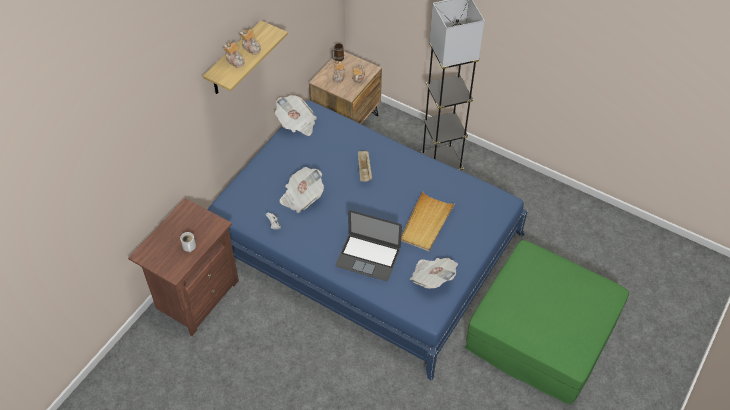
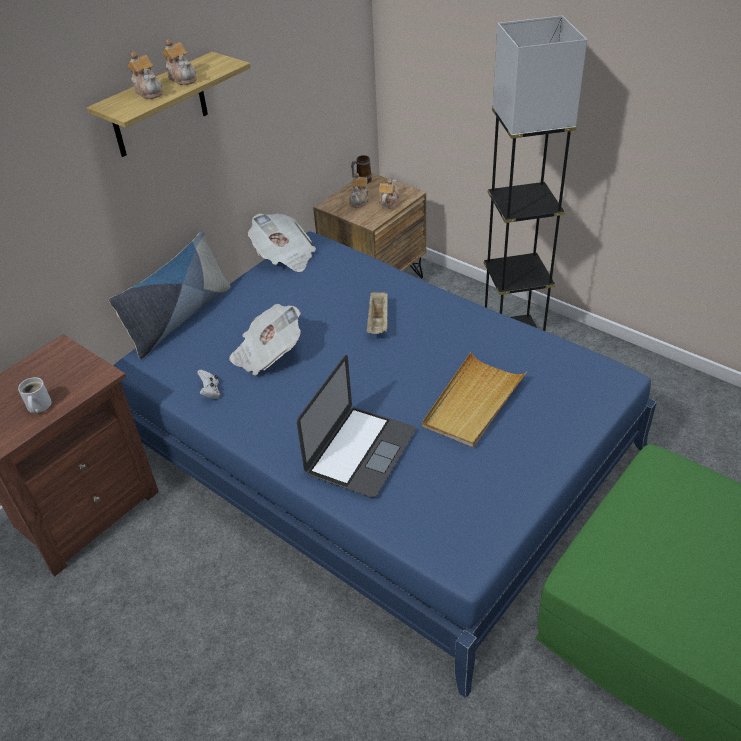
camera: 10 degrees right, 10 degrees down
laptop [336,210,402,281] -> laptop turned 90 degrees counterclockwise [297,355,416,498]
newspaper [410,258,458,289] -> none
none -> pillow [109,232,230,359]

